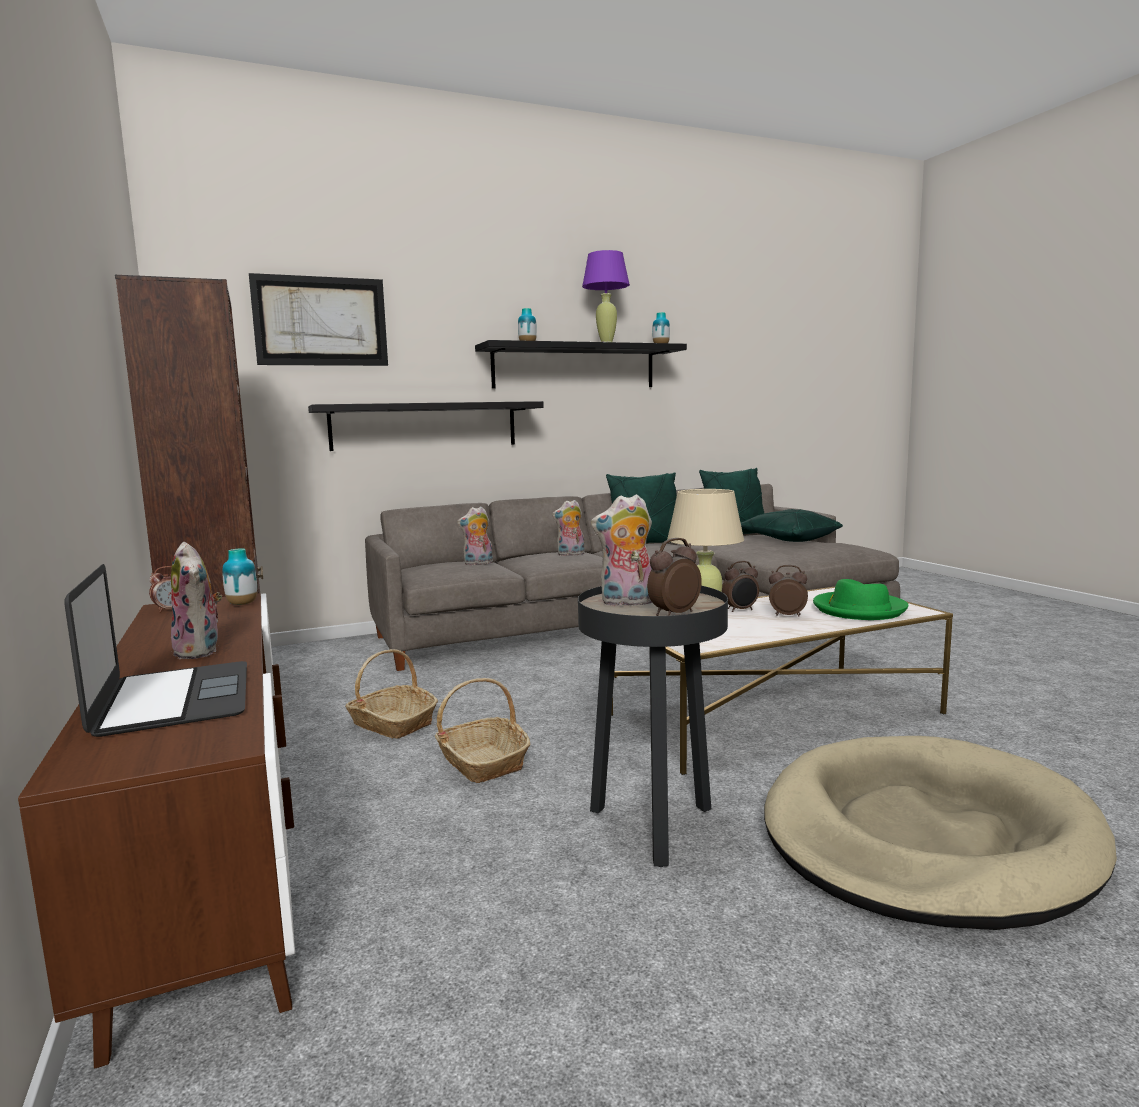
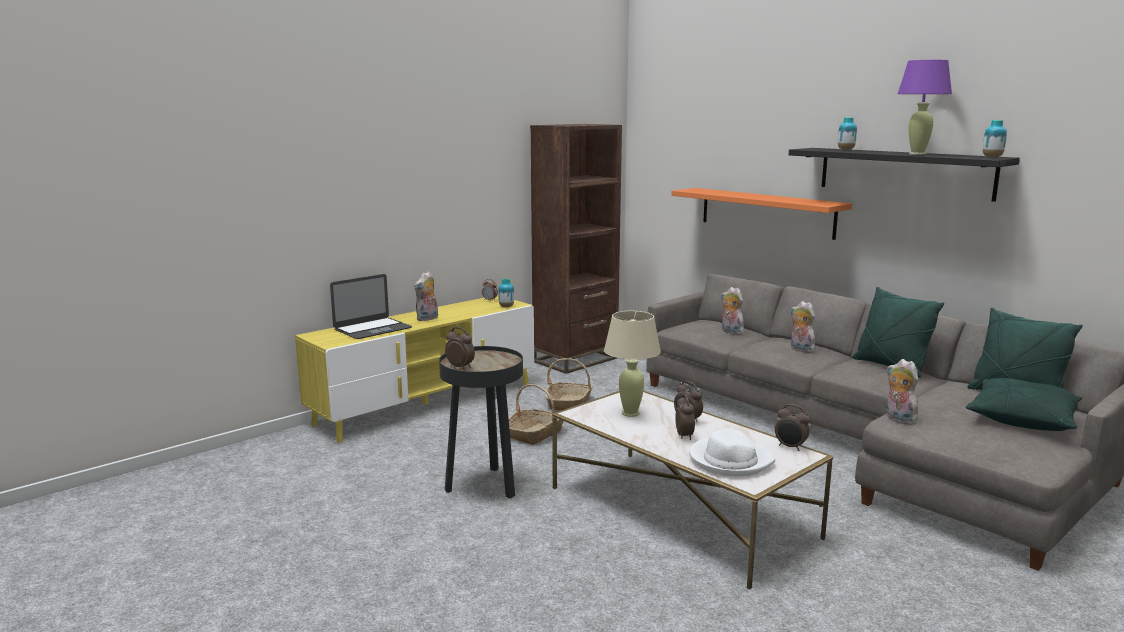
camera: 70 degrees right, 5 degrees up
brown tv stand [18,593,295,1069] -> yellow tv stand [295,295,534,443]
picture [249,273,388,366] -> none
black shelf [308,401,544,451] -> orange shelf [671,188,852,240]
plush toy [591,494,652,606] -> plush toy moved to [886,359,918,425]
beige dog bed [764,736,1117,930] -> none
green hat [813,579,908,620] -> white hat [689,429,775,476]
none -> alarm clock [775,404,810,451]

